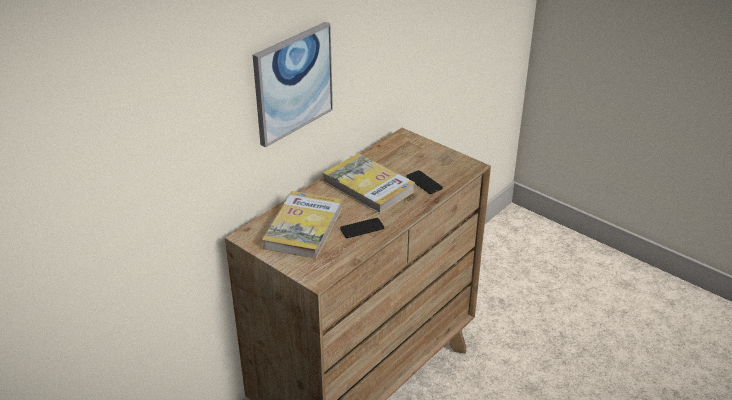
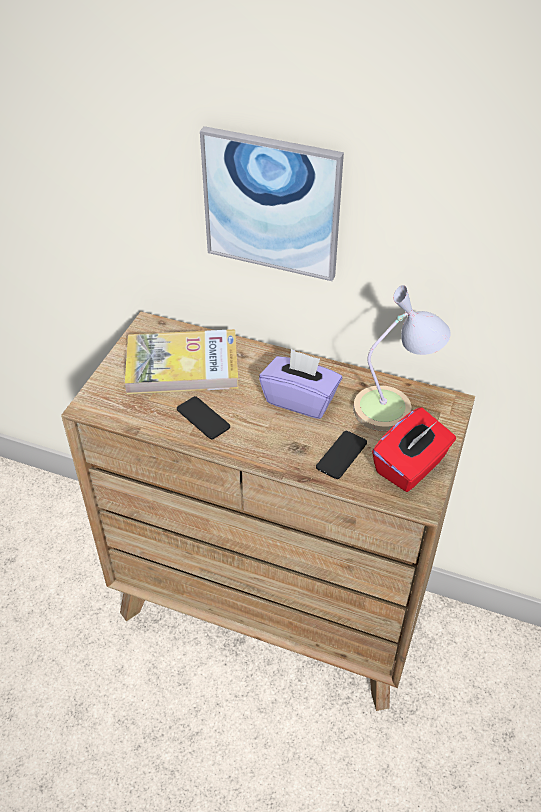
camera: 70 degrees right, 10 degrees up
book [323,153,415,214] -> purple tissue box [259,349,342,419]
none -> table lamp [353,285,451,432]
none -> red tissue box [372,407,456,492]

